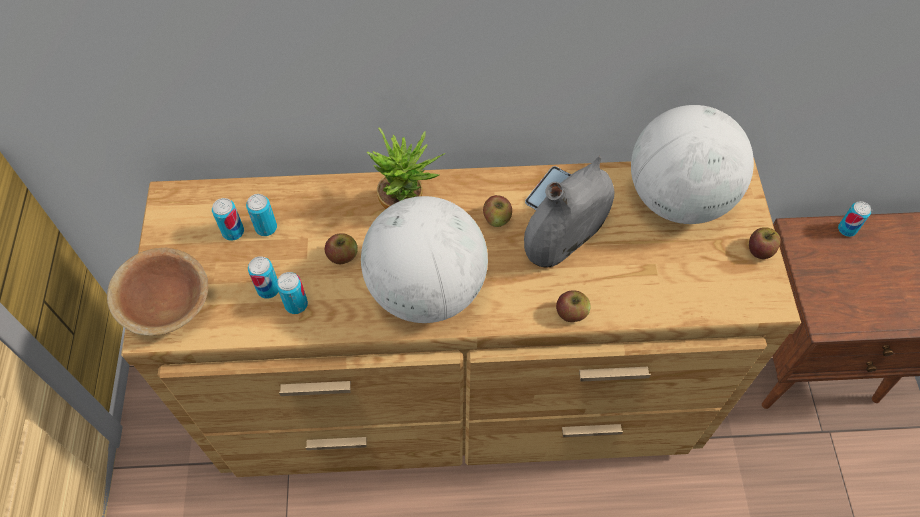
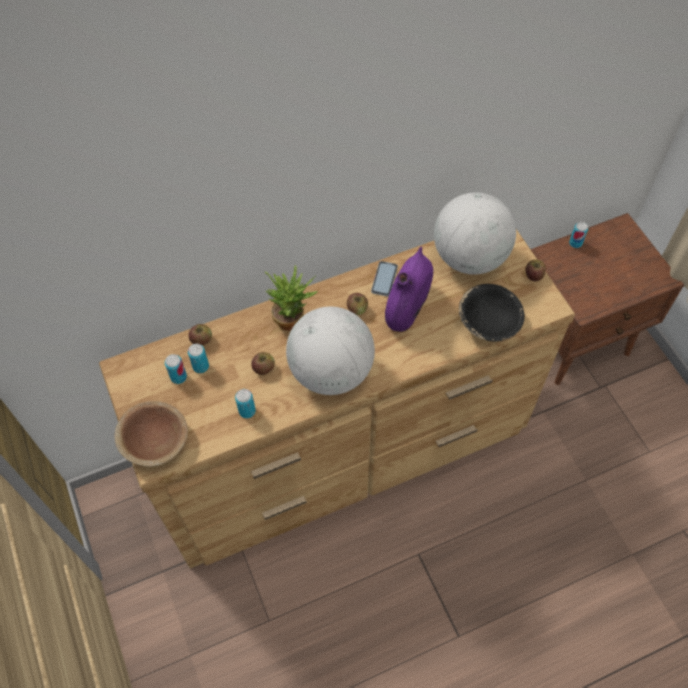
camera: 20 degrees left, 0 degrees up
can [248,256,279,299] -> none
grey vase [524,156,614,268] -> purple vase [385,247,433,332]
apple [556,290,590,322] -> apple moved to [189,324,212,346]
none -> black bowl [459,284,525,341]

